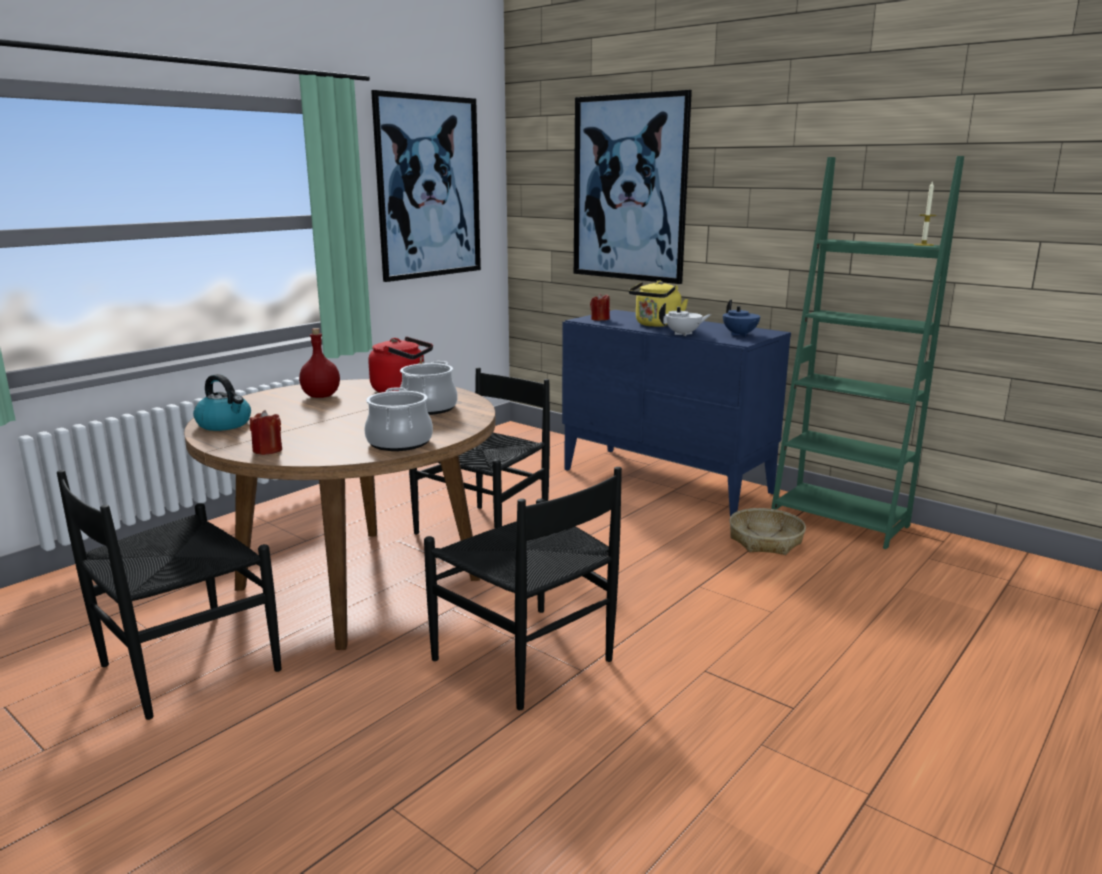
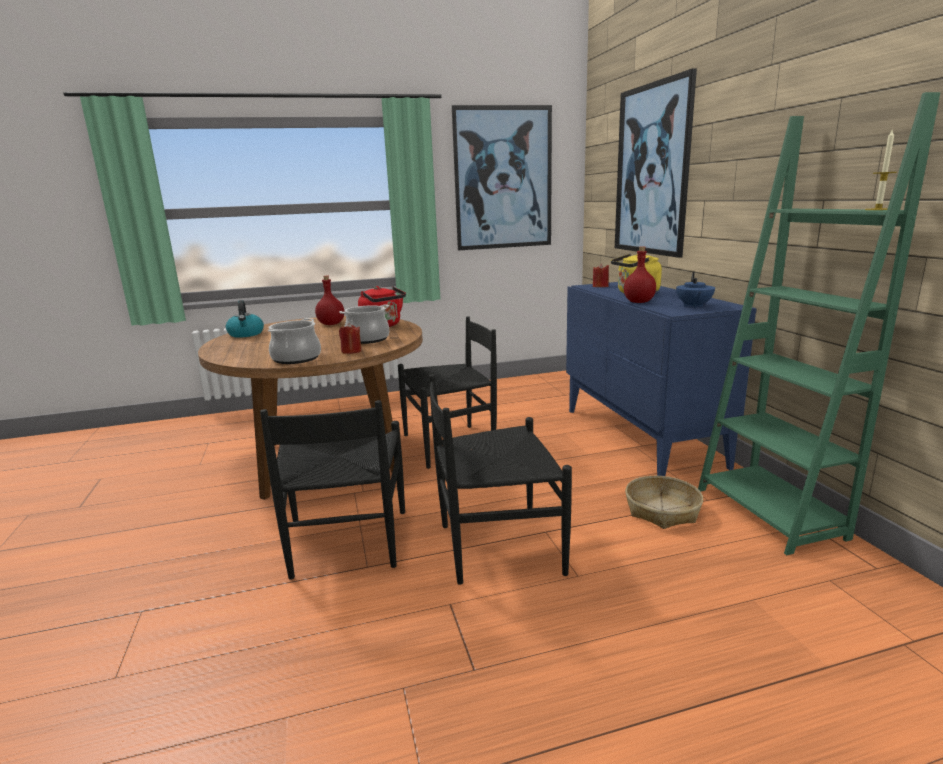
camera: 35 degrees right, 0 degrees up
black chair [57,470,282,720] -> black chair moved to [429,375,572,585]
red candle [250,410,282,455] -> red candle moved to [339,323,362,354]
white teapot [659,303,711,336] -> red bottle [624,246,656,303]

